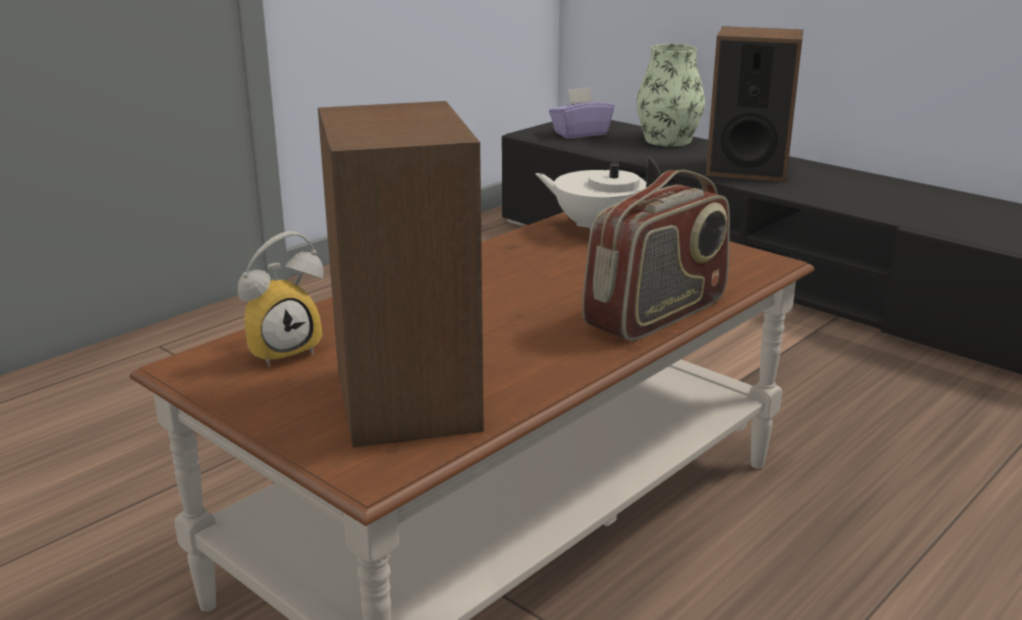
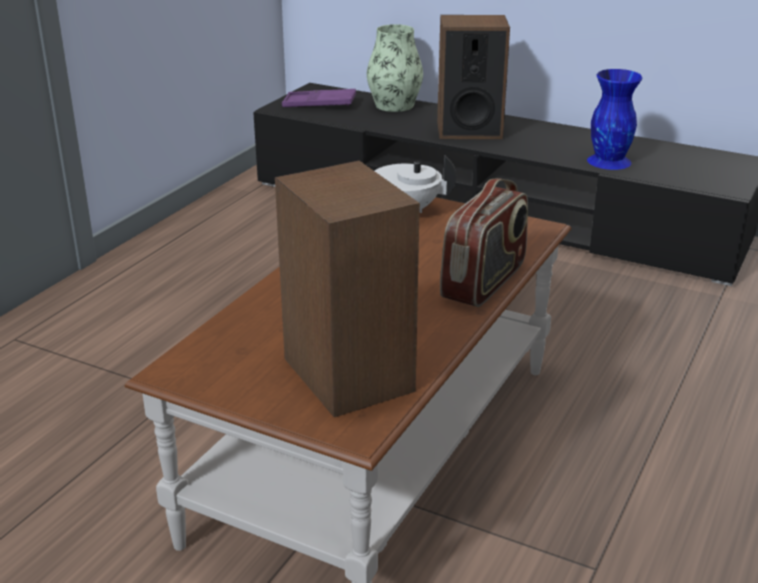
camera: 15 degrees left, 5 degrees up
alarm clock [238,231,323,367] -> none
purple tissue box [549,87,614,138] -> purple tray [282,89,356,107]
none -> blue vase [587,69,642,170]

